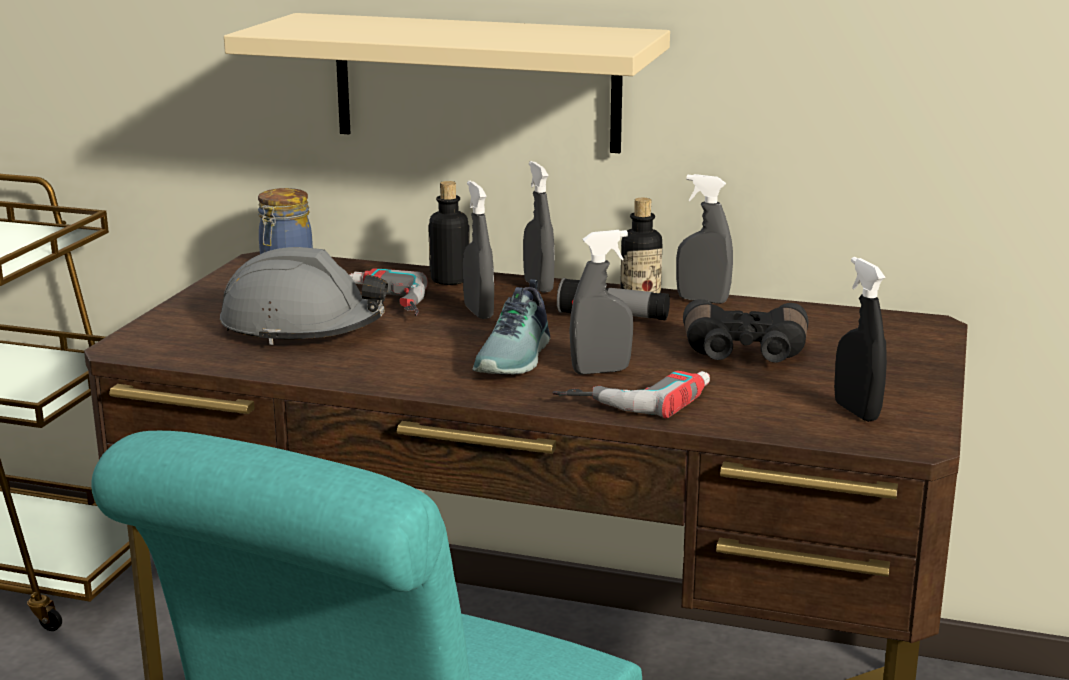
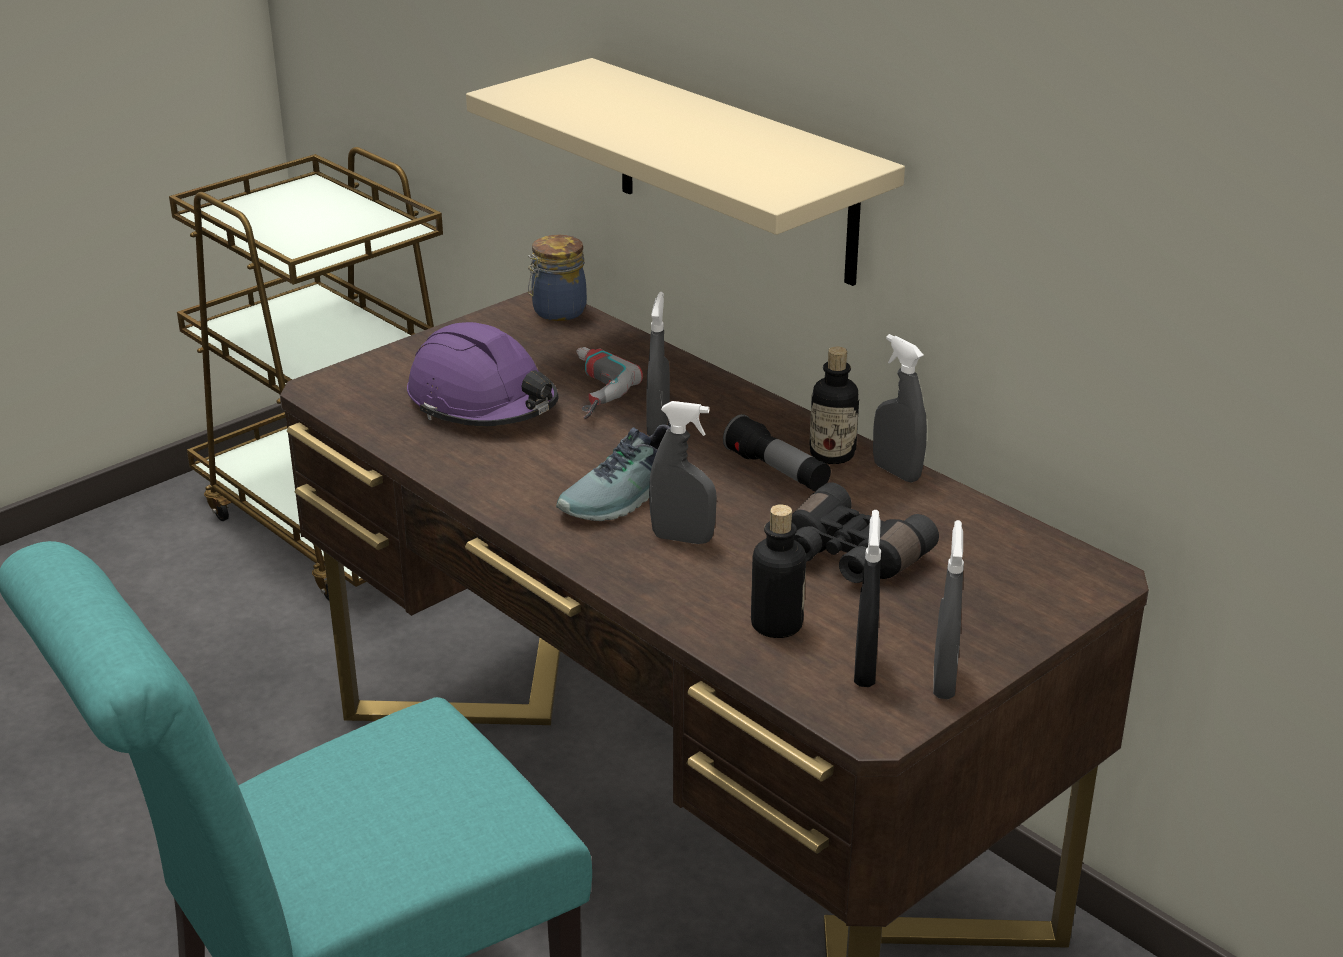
camera: 30 degrees right, 10 degrees up
grey hard hat [220,247,388,345] -> purple hard hat [407,322,558,426]
bottle [428,181,470,285] -> bottle moved to [751,504,806,638]
grey spray bottle [523,161,555,293] -> grey spray bottle moved to [933,520,964,699]
power drill [553,371,710,419] -> none

